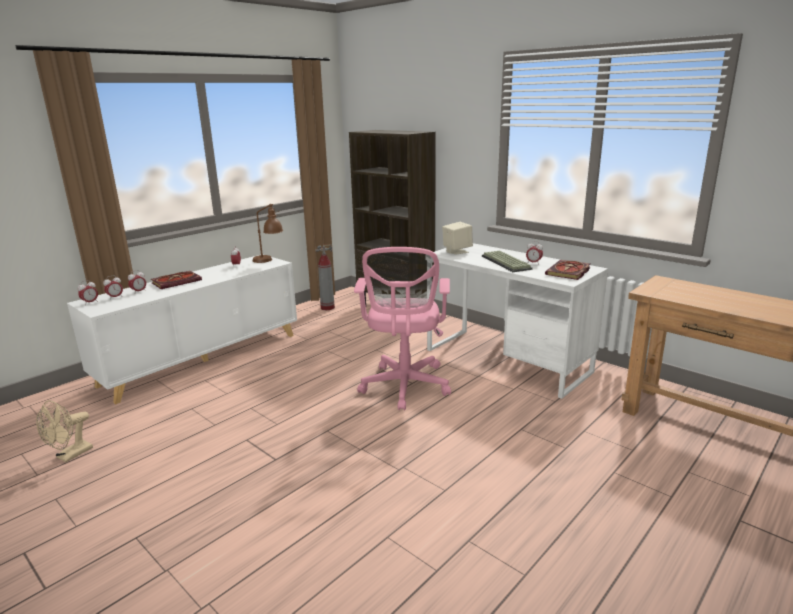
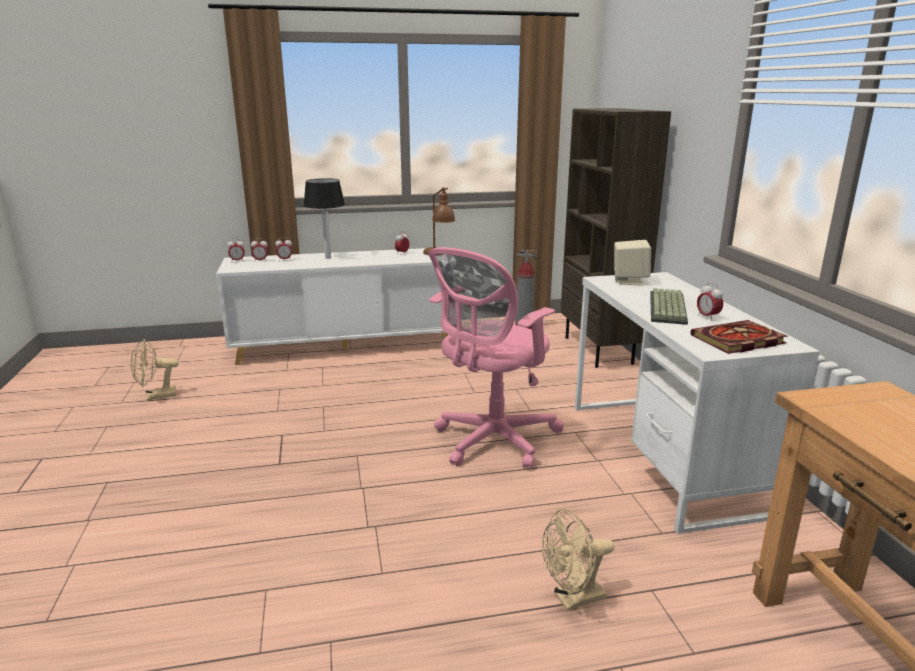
camera: 35 degrees right, 0 degrees up
book [151,271,202,289] -> table lamp [303,178,345,259]
none -> beige fan [542,508,614,611]

